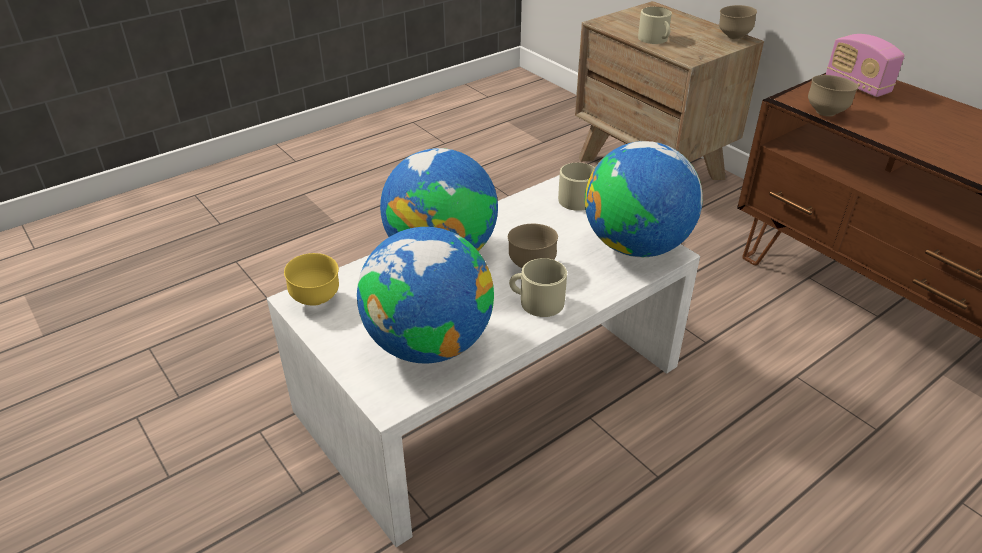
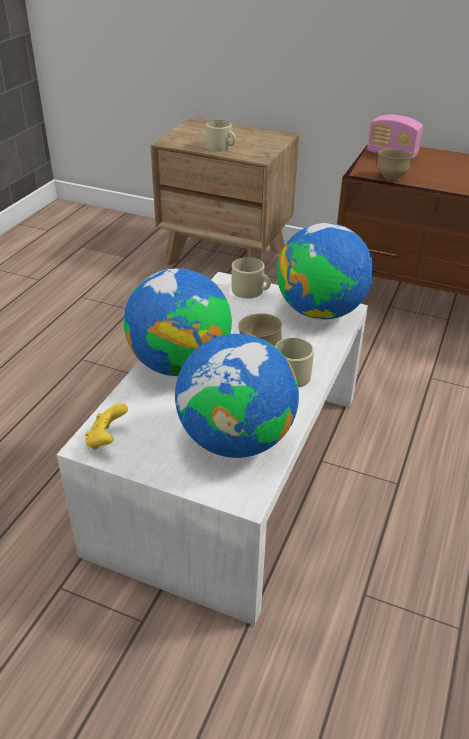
camera: 30 degrees left, 0 degrees up
yellow bowl [284,253,339,306] -> yellow game controller [85,403,128,450]
brown bowl [719,5,757,39] -> none

